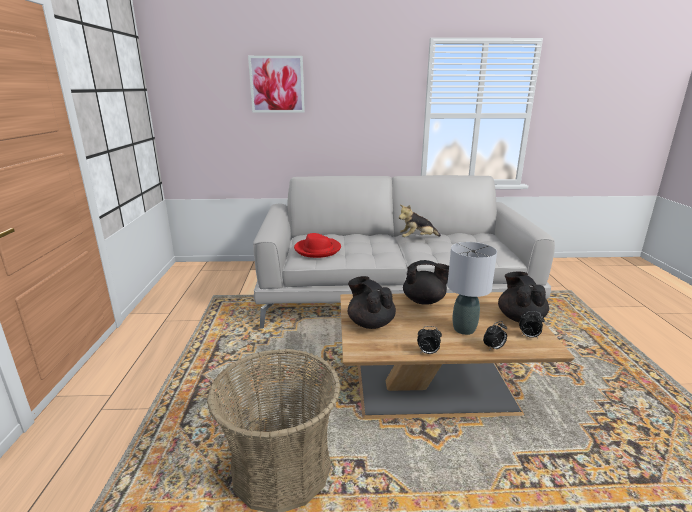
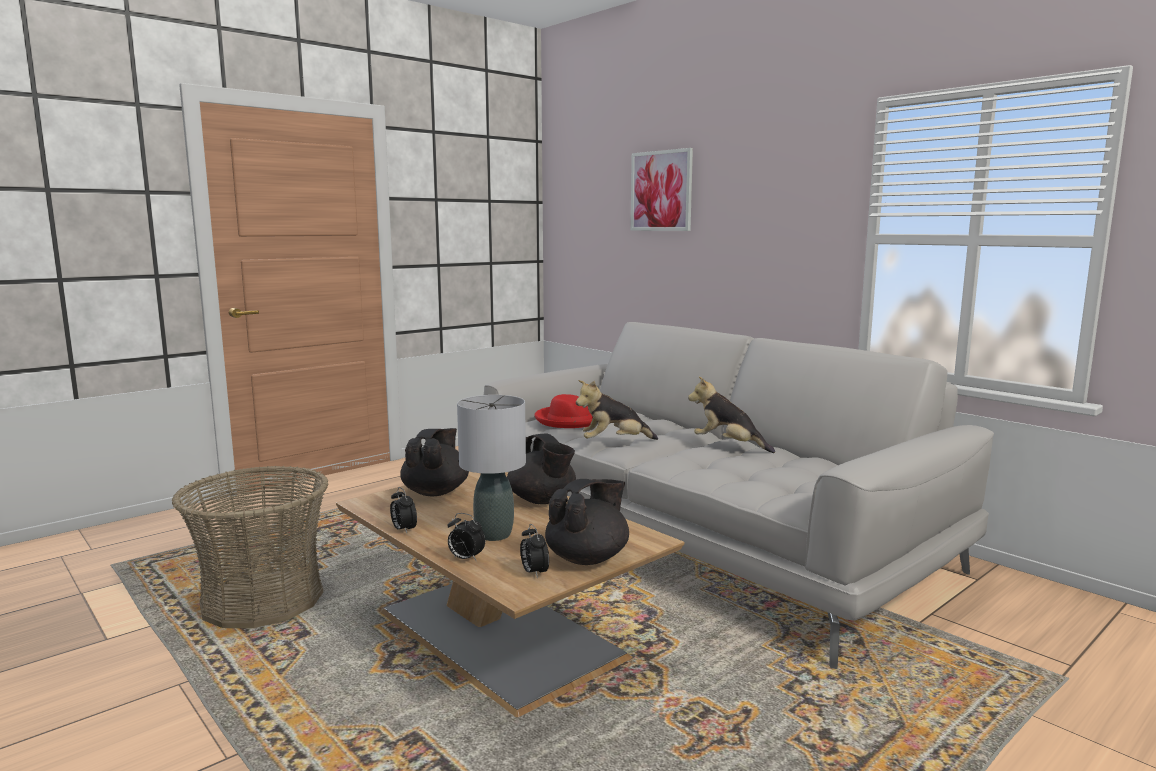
camera: 50 degrees right, 10 degrees down
none -> plush toy [576,380,658,440]

